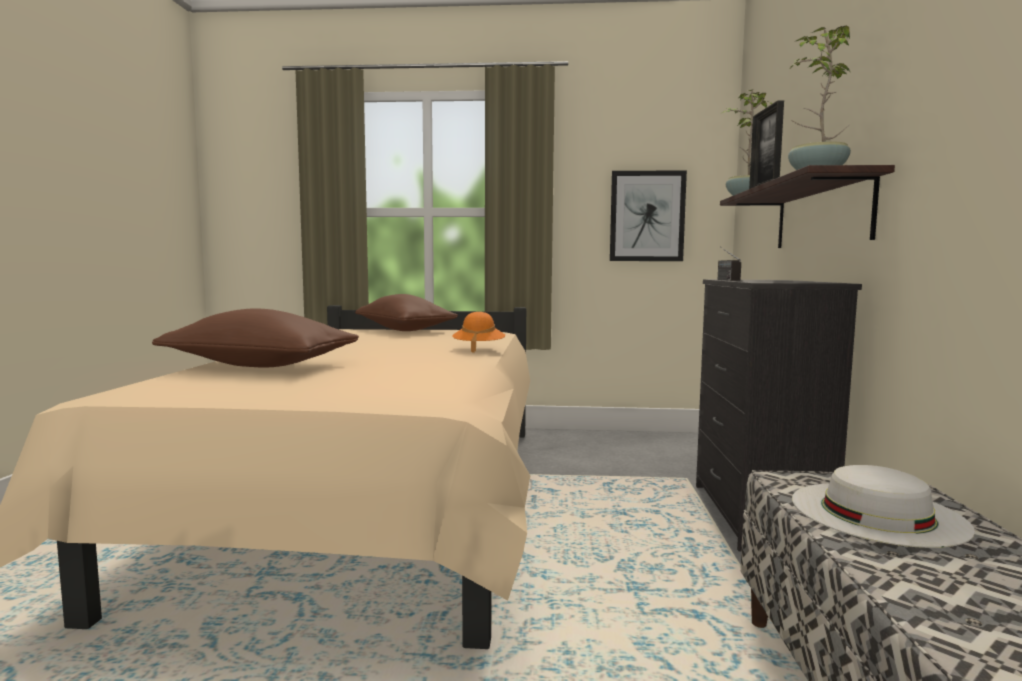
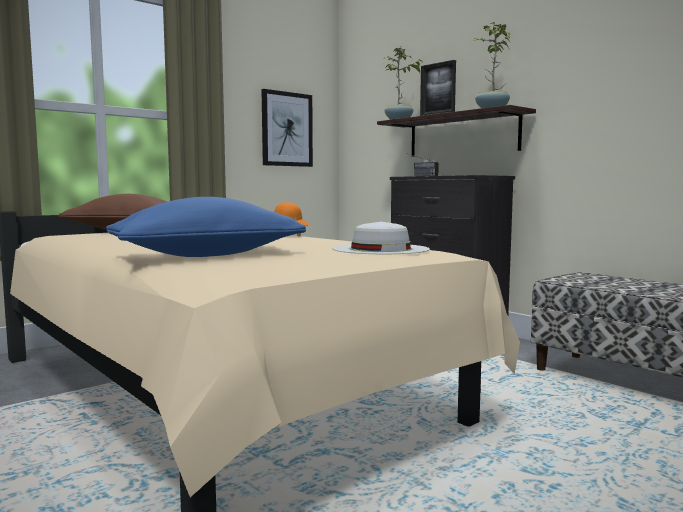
camera: 45 degrees left, 0 degrees up
brown pillow [152,309,359,368] -> blue pillow [106,197,306,257]
white hat [792,465,975,548] -> white hat moved to [332,222,430,254]

